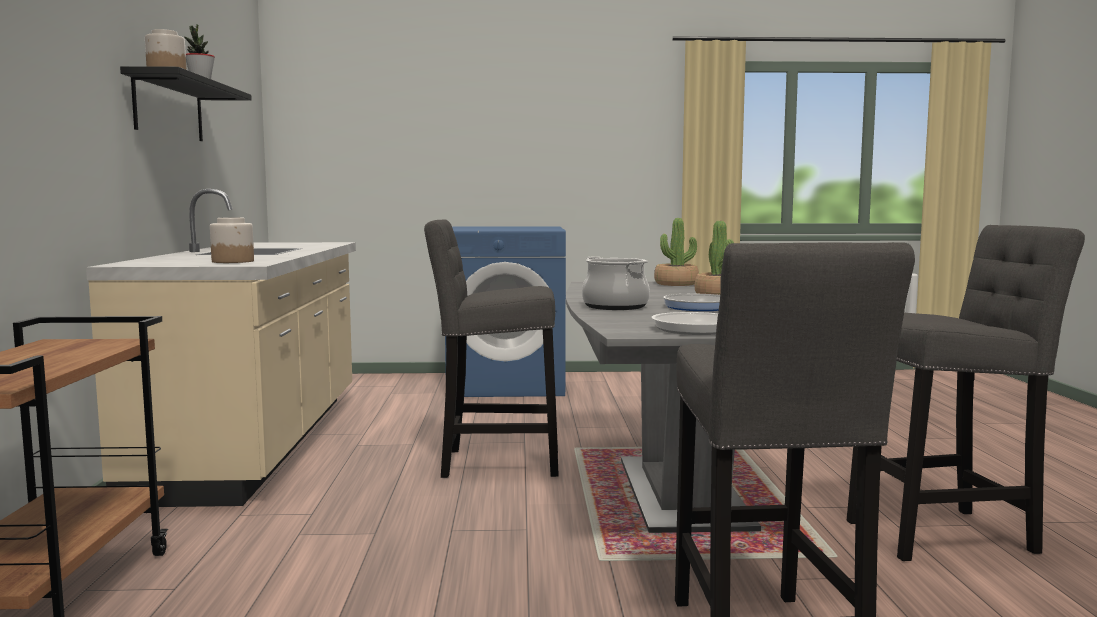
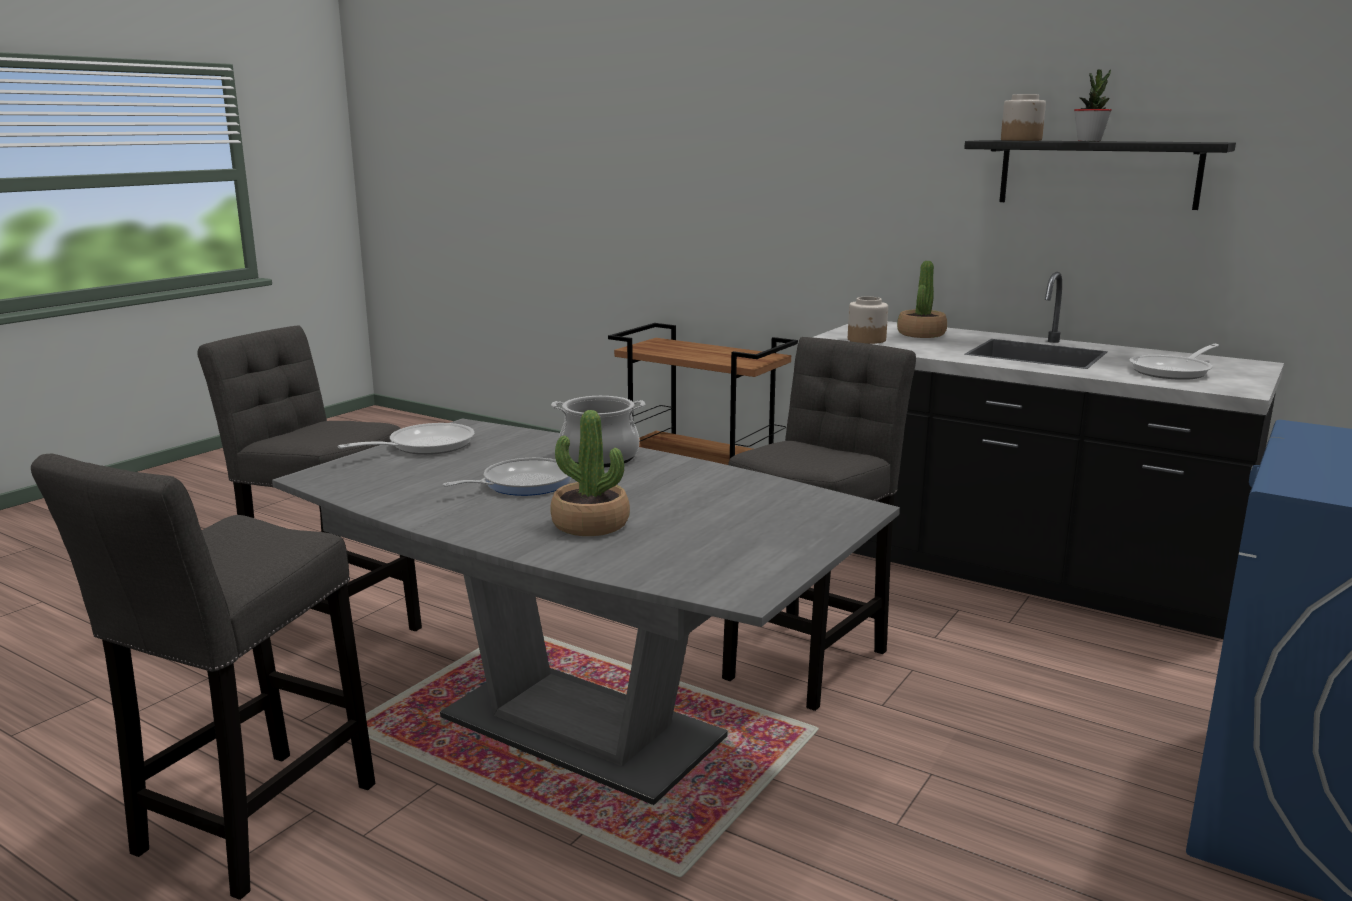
camera: 125 degrees right, 10 degrees up
beige counter [86,189,356,507] -> black counter [797,272,1284,639]
potted plant [654,218,699,286] -> potted plant moved to [897,261,947,338]
none -> frying pan [1129,344,1219,380]

